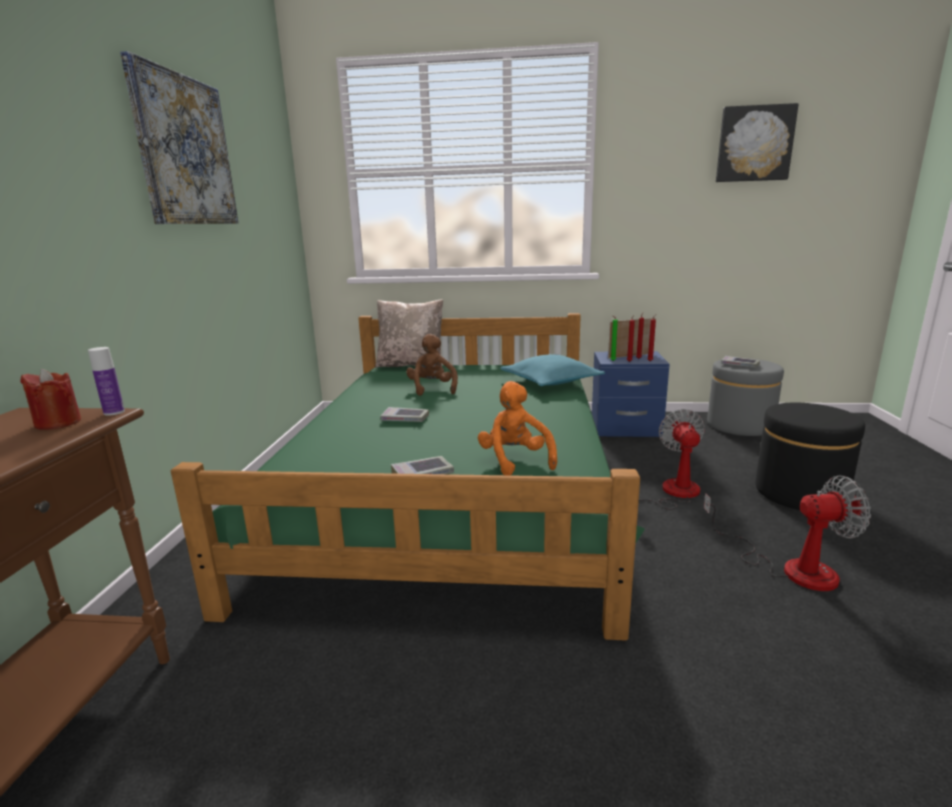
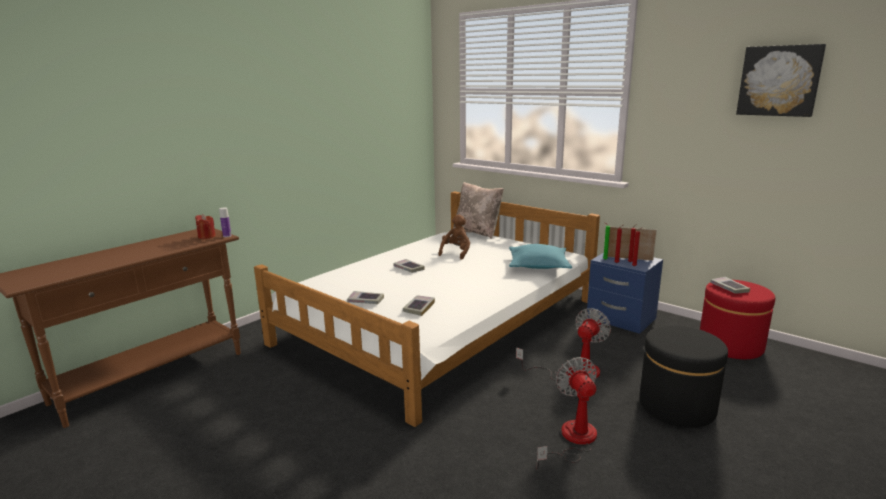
camera: 35 degrees right, 0 degrees up
picture [120,51,238,224] -> none
green bed [170,313,645,640] -> white bed [254,191,600,427]
orange plush toy [478,381,557,475] -> book [403,295,435,316]
fan [704,476,871,591] -> fan turned 135 degrees counterclockwise [536,357,597,470]
grey ottoman [707,358,784,436] -> red ottoman [700,280,775,359]

